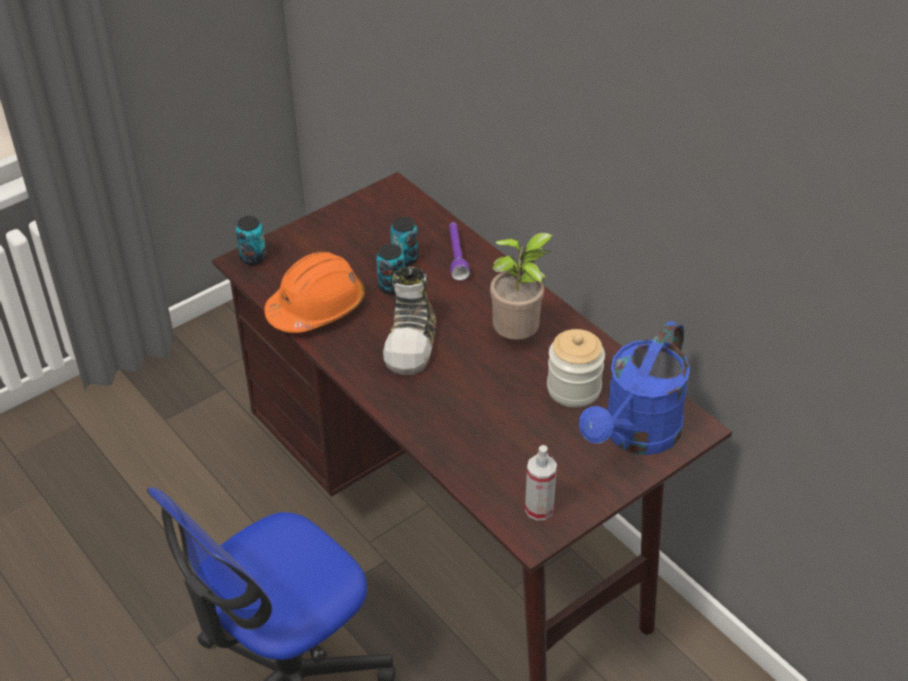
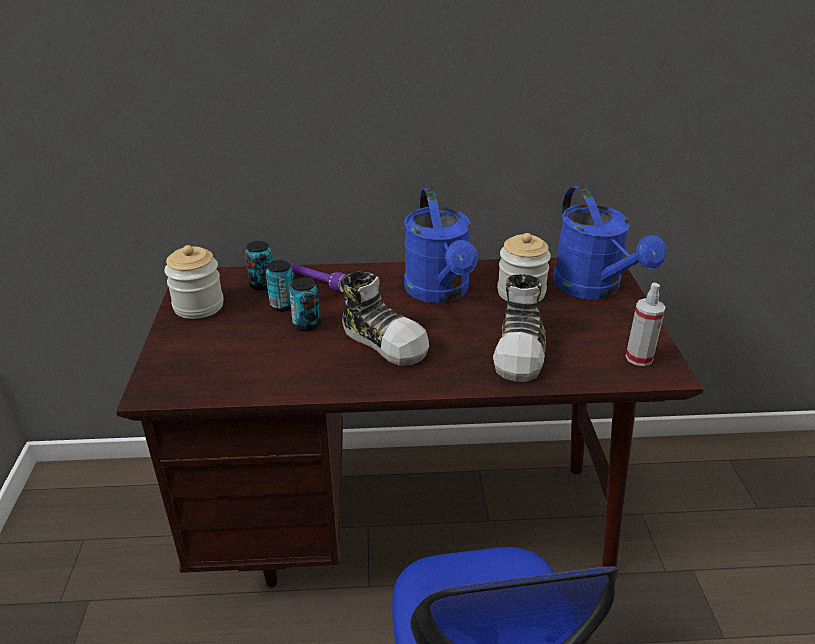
camera: 55 degrees left, 10 degrees down
can [235,216,267,265] -> can moved to [245,241,273,290]
orange hard hat [264,252,365,333] -> none
potted plant [490,233,553,340] -> blue watering can [404,188,478,303]
none -> jar [164,245,224,319]
none -> shoe [493,274,546,382]

